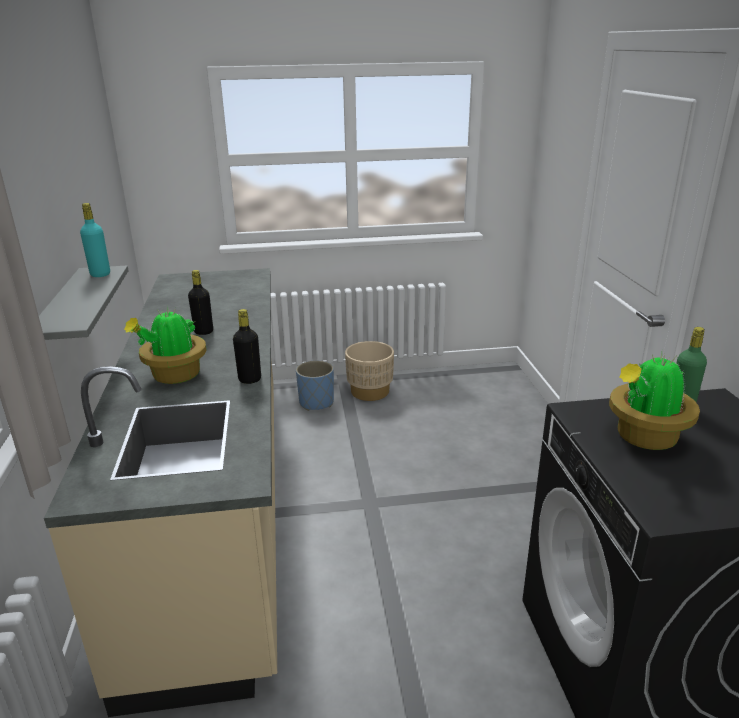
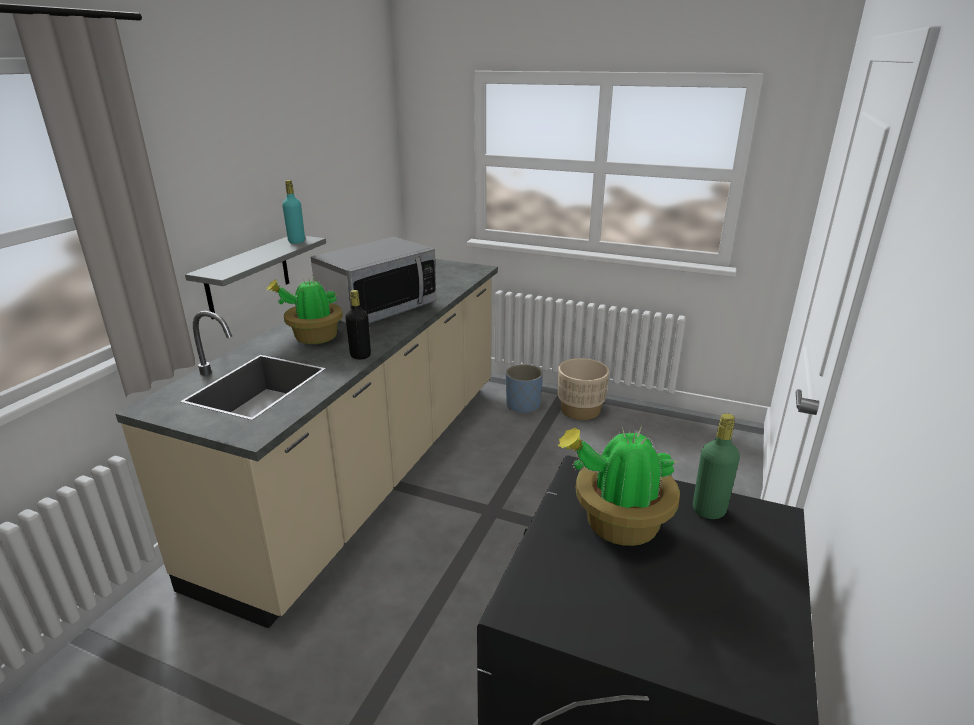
camera: 30 degrees right, 0 degrees up
black bottle [188,270,213,335] -> microwave [311,237,437,323]

